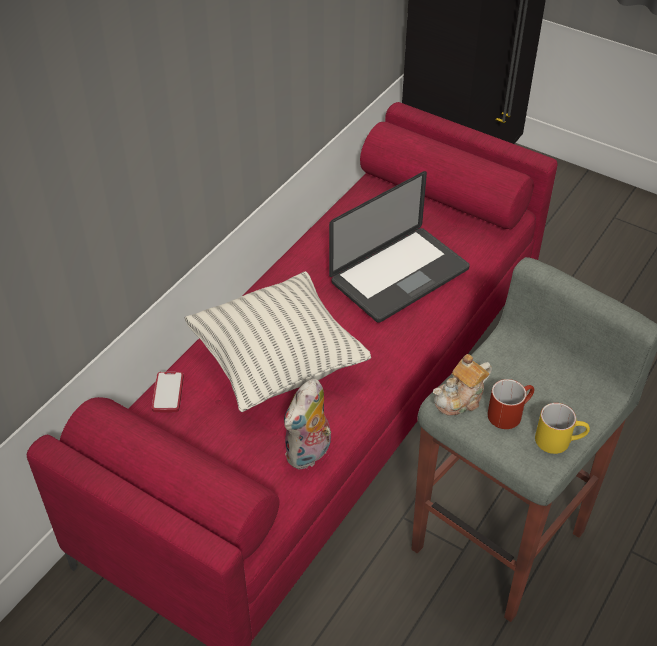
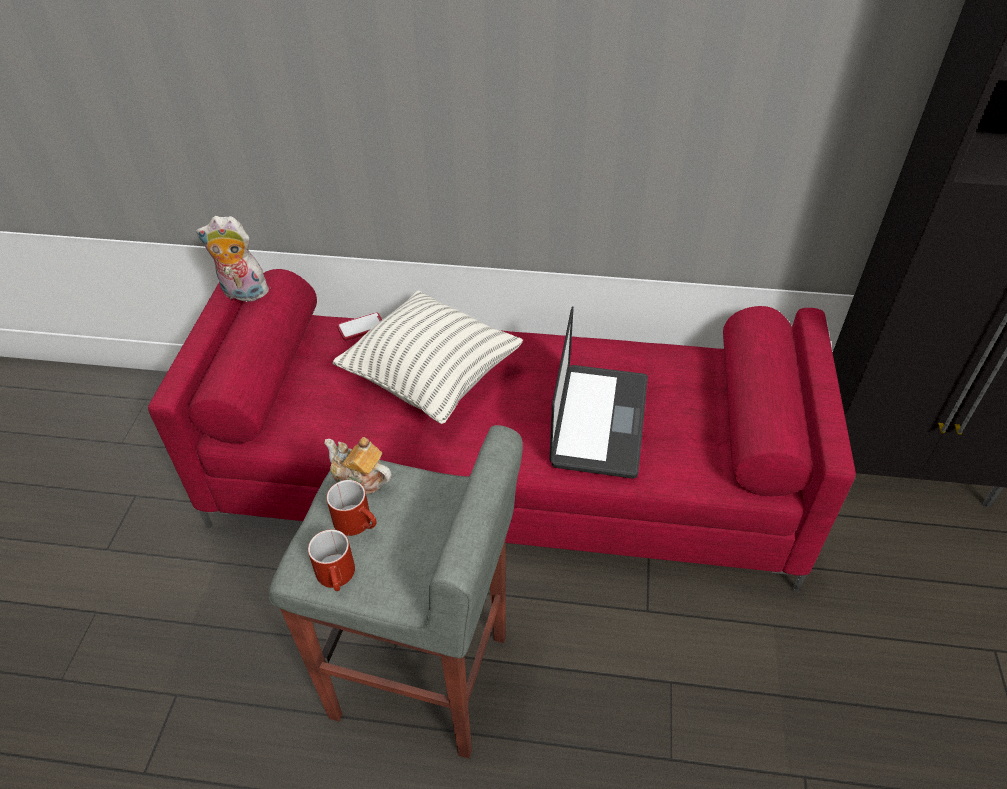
camera: 65 degrees right, 0 degrees up
plush toy [284,379,331,470] -> plush toy moved to [196,216,269,302]
laptop [329,171,470,323] -> laptop turned 105 degrees counterclockwise [549,306,648,479]
yellow mug [535,403,590,454] -> red mug [308,529,355,591]

